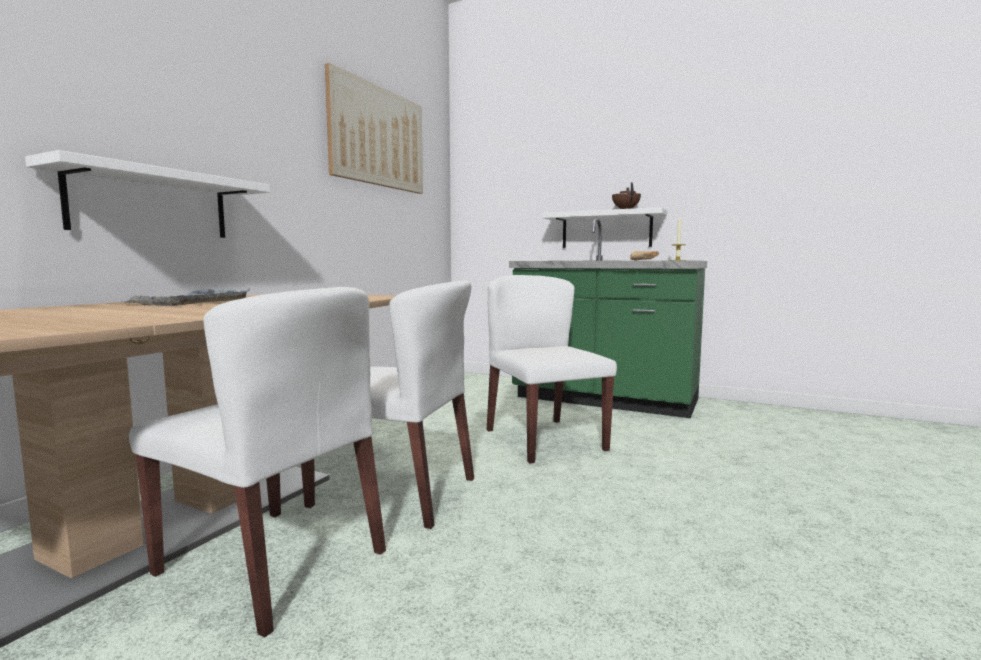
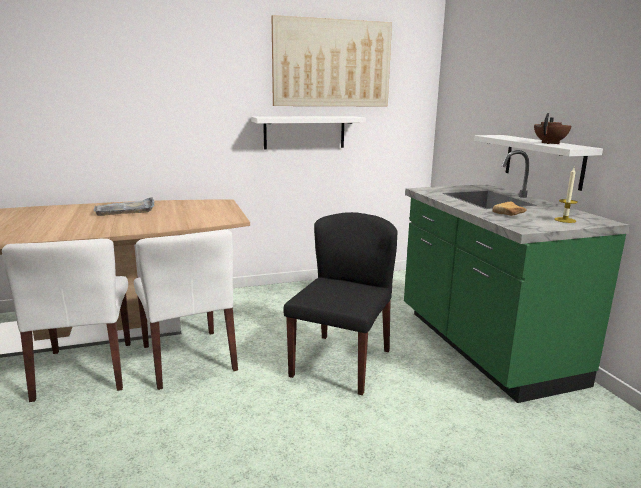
camera: 45 degrees right, 10 degrees up
white shelf [25,150,270,238] -> white shelf moved to [251,116,366,149]
white chair [486,275,617,464] -> black chair [283,212,397,395]

